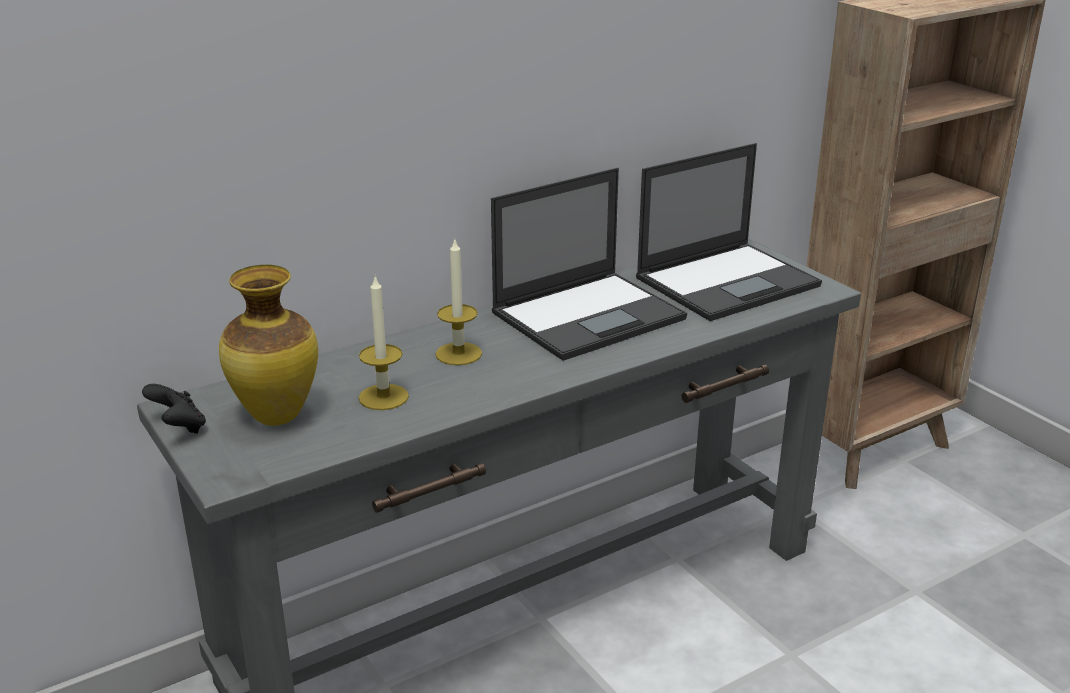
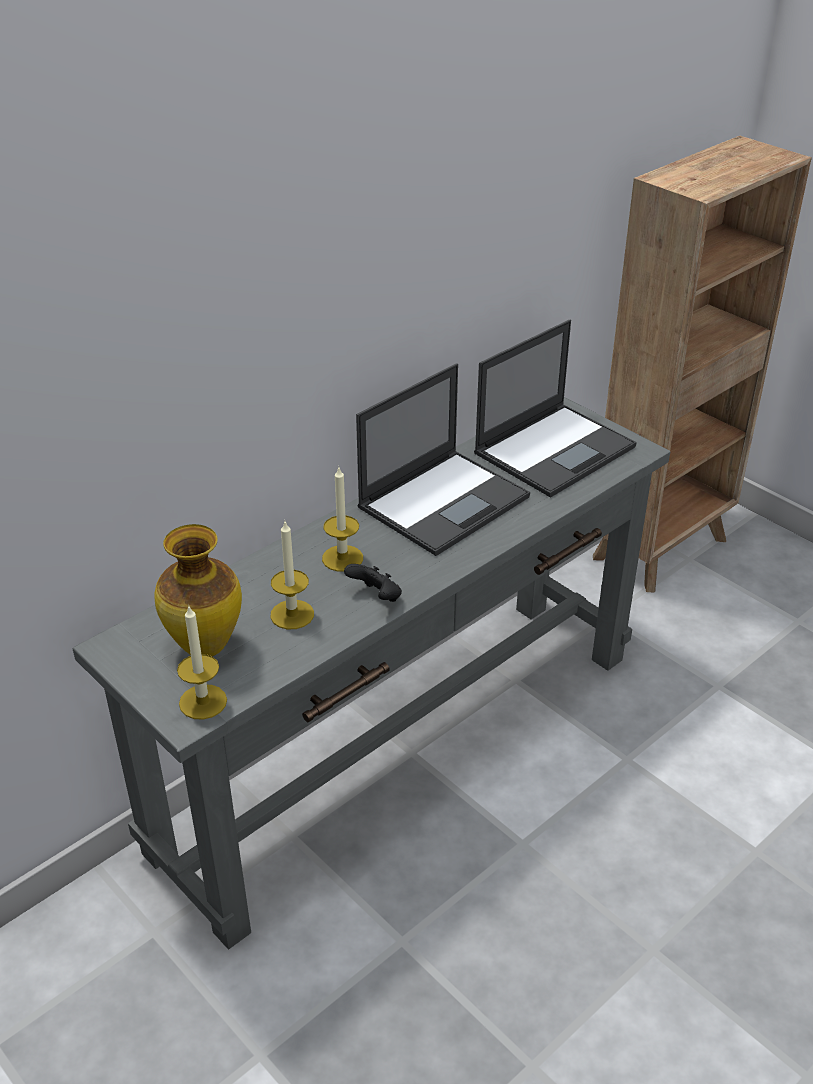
camera: 10 degrees left, 10 degrees up
black game controller [142,384,206,434] -> black game controller moved to [344,564,402,602]
none -> candle [177,604,227,720]

